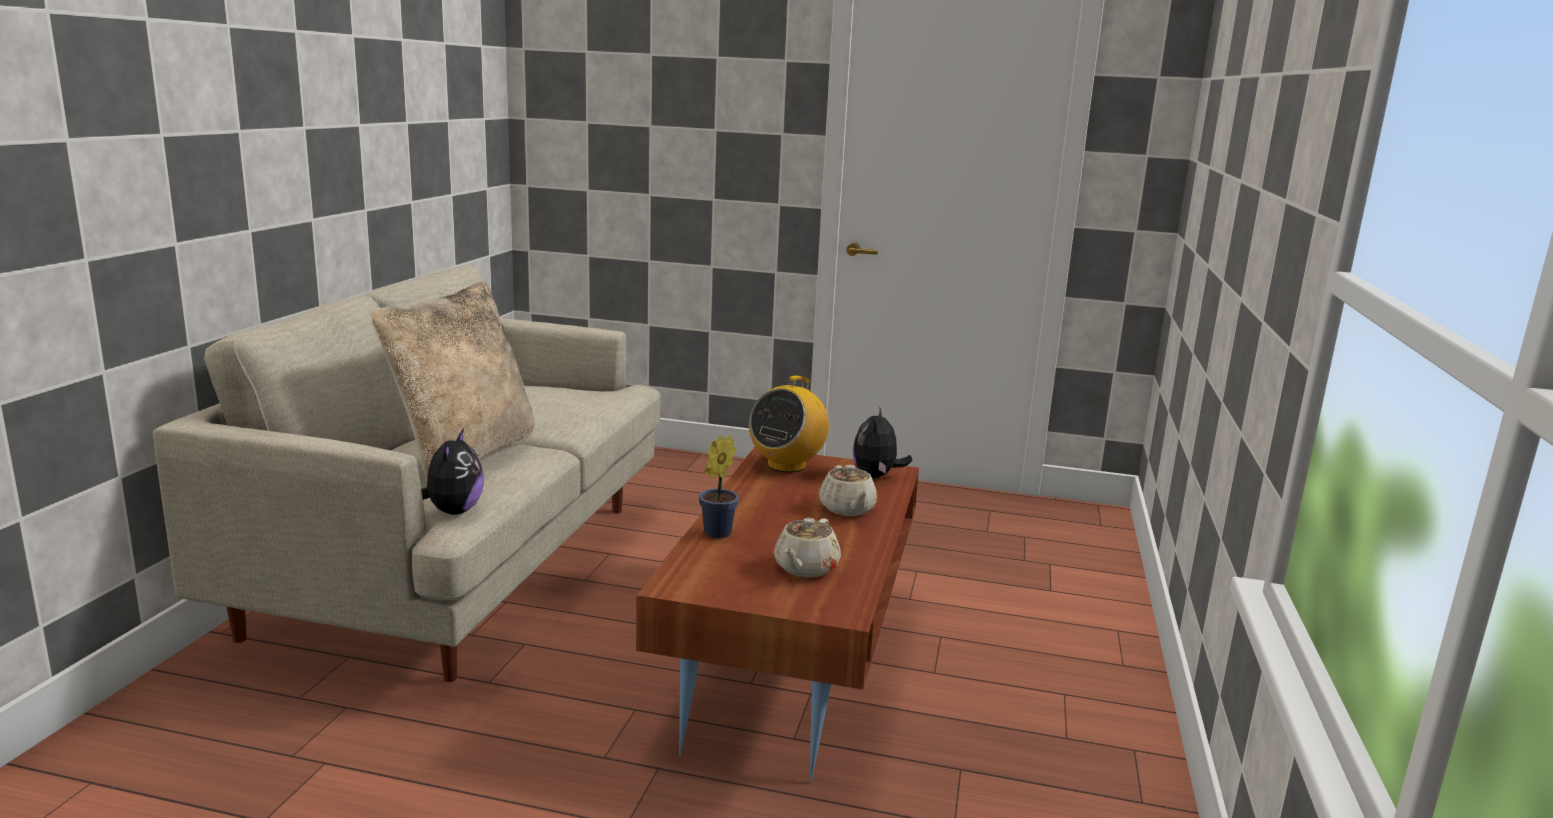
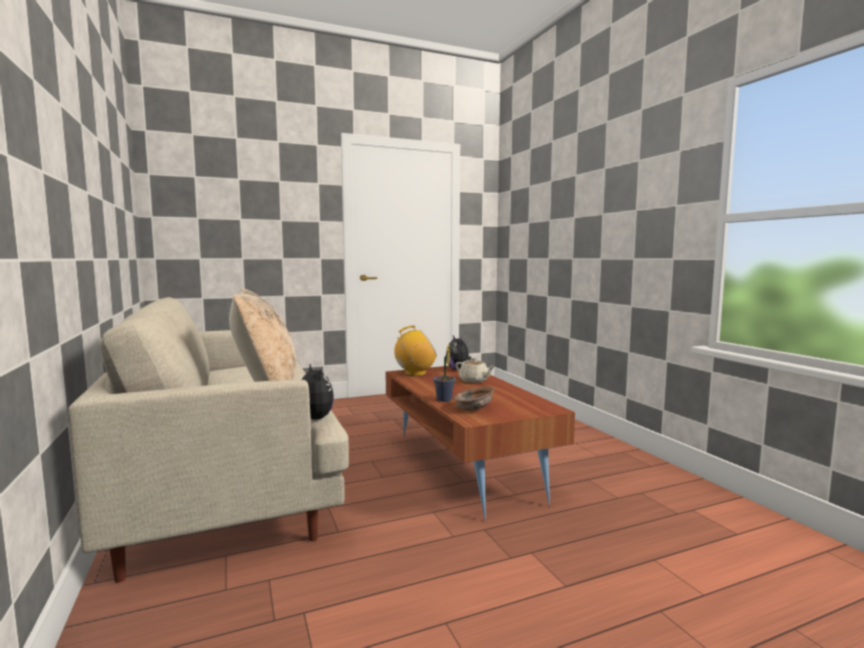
camera: 35 degrees left, 10 degrees down
radio [749,375,829,473] -> radio turned 105 degrees counterclockwise [394,326,437,376]
beige teapot [774,518,841,577] -> none
none -> brown bowl [454,386,494,411]

